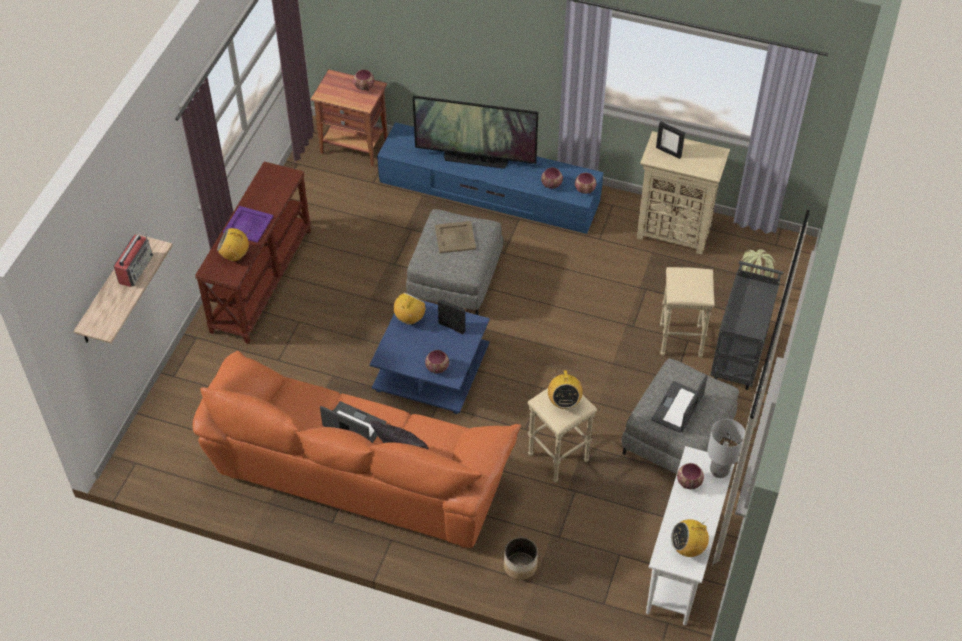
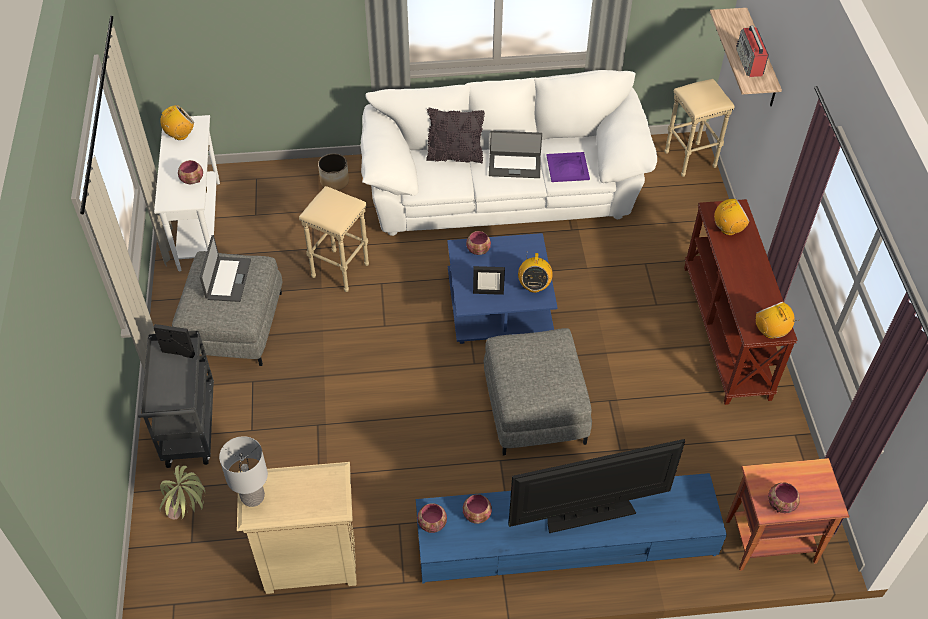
camera: 155 degrees right, 0 degrees up
orange sofa [193,351,521,548] -> white sofa [361,70,657,236]
purple tray [223,206,274,243] -> purple tray moved to [546,152,590,182]
beige tray [435,221,476,253] -> none
radio [548,370,583,409] -> radio moved to [756,302,797,339]
picture frame [656,122,685,159] -> picture frame moved to [153,324,195,358]
beige stool [660,267,714,358] -> beige stool moved to [665,79,735,177]
grey table lamp [707,419,745,478] -> grey table lamp moved to [219,436,268,507]

